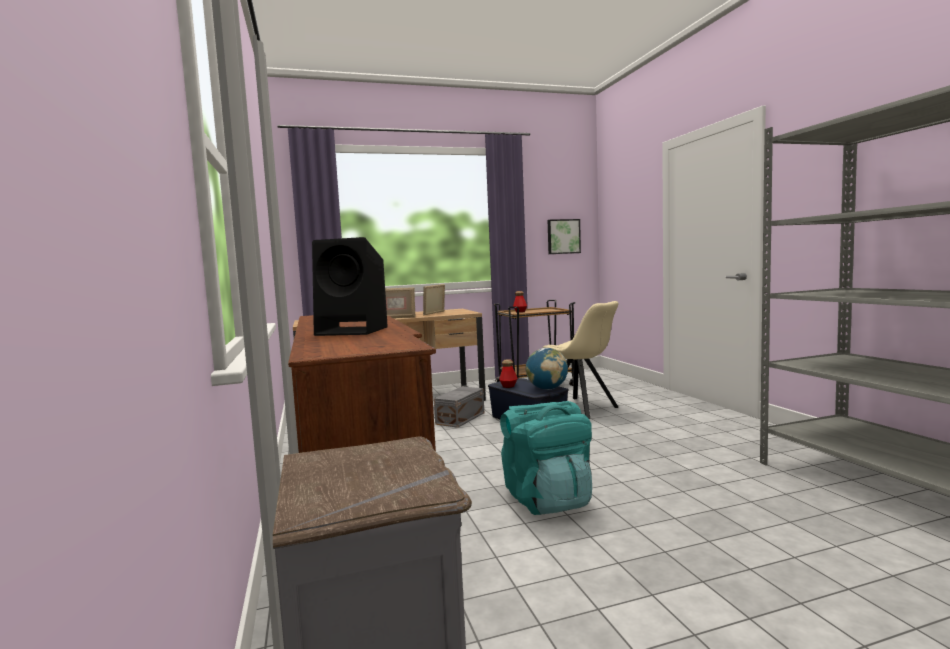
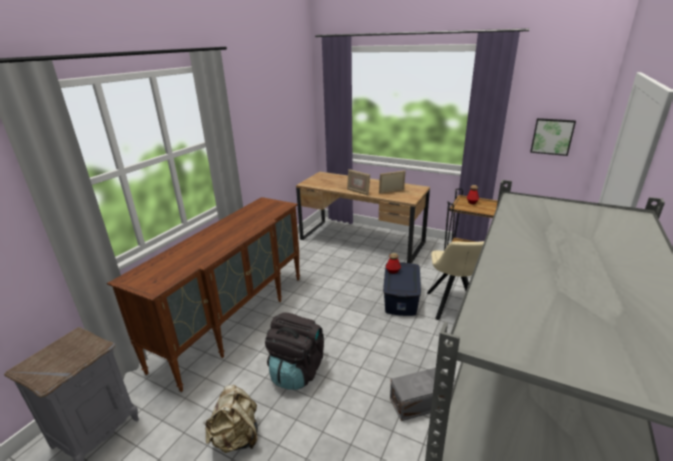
camera: 45 degrees right, 20 degrees up
black speaker [312,237,388,336] -> none
grey storage box [434,387,484,428] -> grey storage box moved to [390,368,454,421]
turquoise backpack [500,401,592,515] -> black backpack [265,312,324,390]
globe [526,348,568,390] -> none
none -> beige backpack [203,385,258,453]

